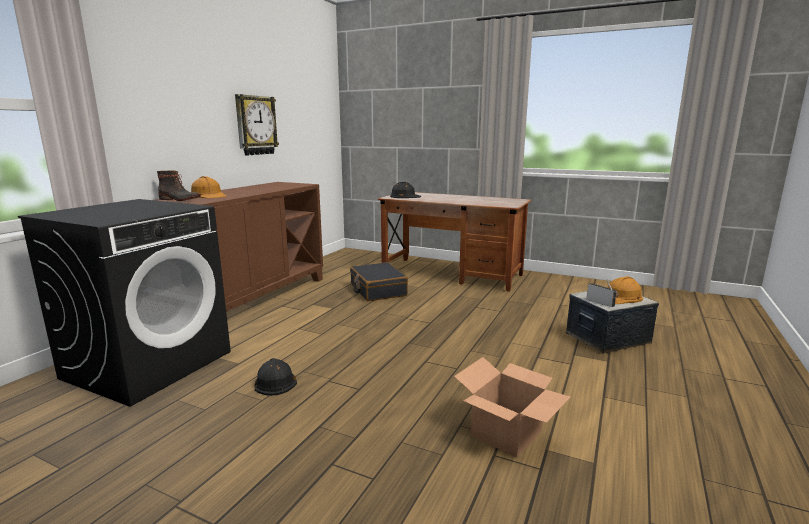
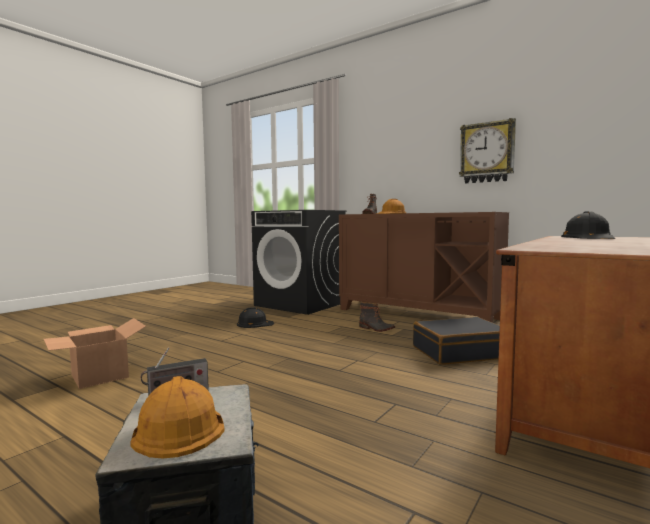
camera: 100 degrees right, 10 degrees down
none -> boot [359,302,395,332]

